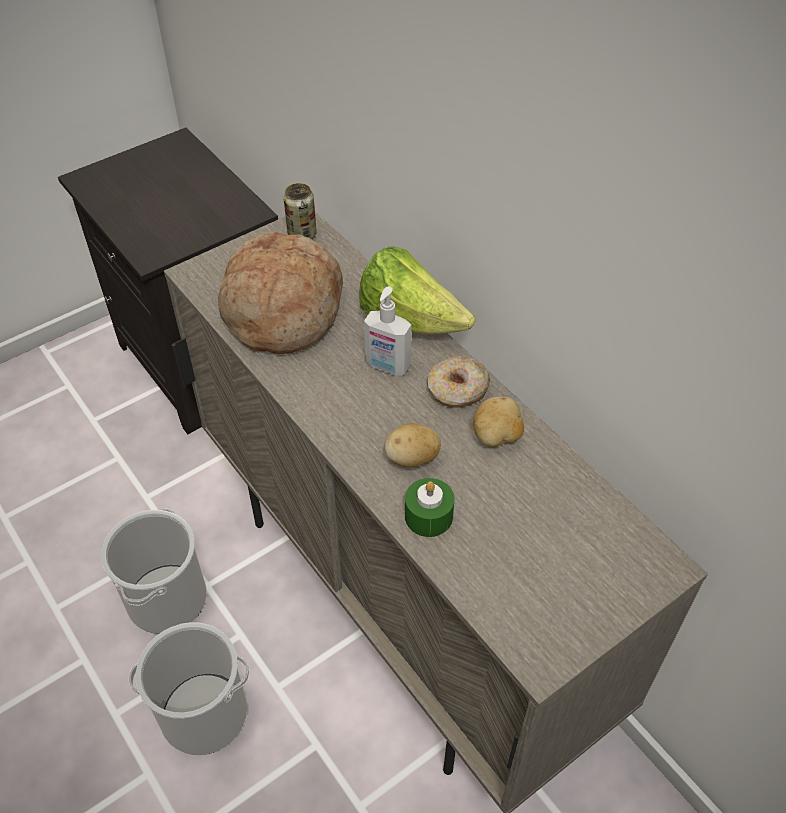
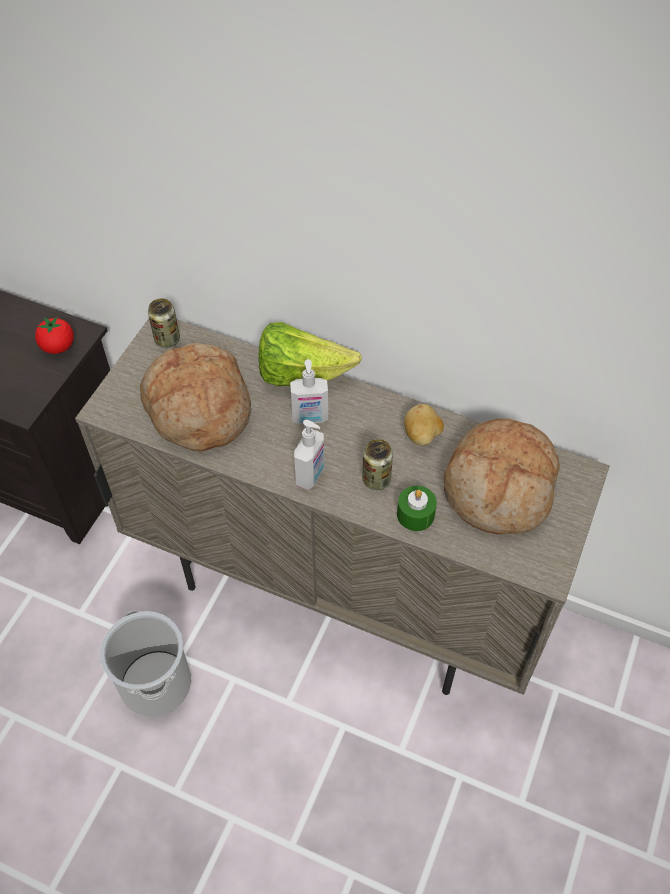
camera: 30 degrees left, 5 degrees up
bucket [129,622,249,755] -> none
potato [384,423,441,467] -> can [362,439,393,490]
donut [427,356,490,408] -> none
none -> tomato [35,317,74,354]
none -> soap dispenser [294,420,324,490]
none -> bread [443,419,560,534]

